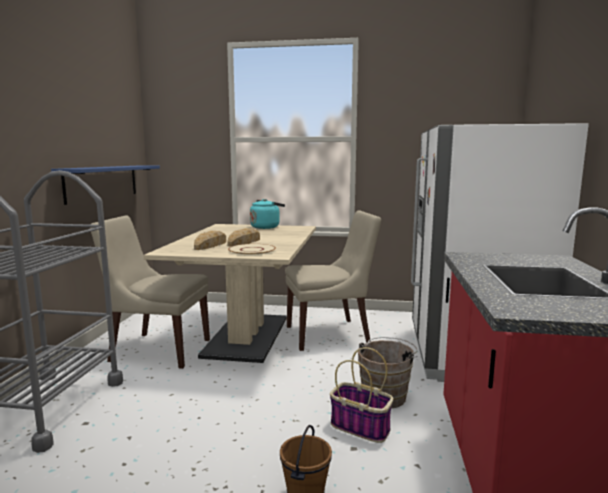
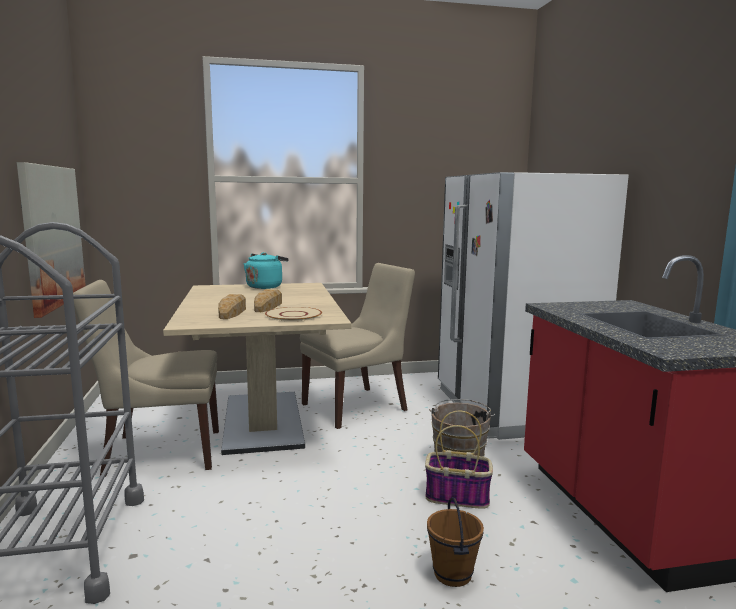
camera: 20 degrees left, 0 degrees up
blue shelf [51,166,160,205] -> picture [17,162,86,318]

